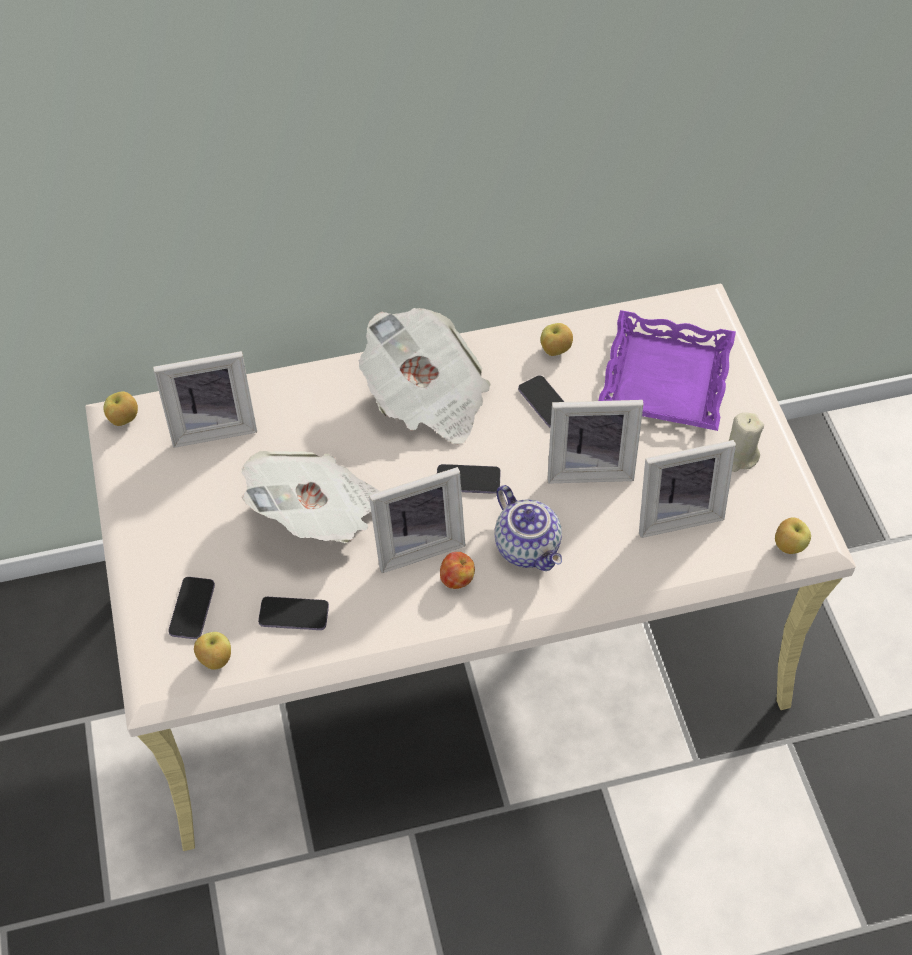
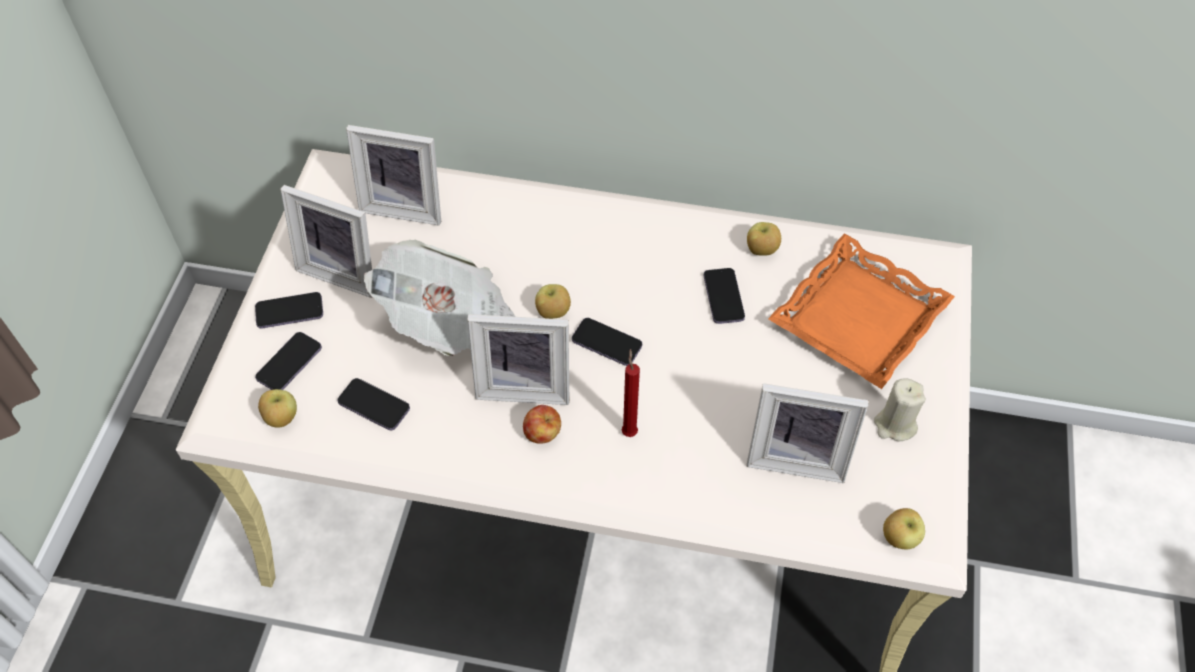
camera: 25 degrees right, 0 degrees up
apple [104,392,138,426] -> apple moved to [535,284,571,319]
newspaper [359,308,491,445] -> none
teapot [495,485,562,571] -> red candle [622,349,640,437]
picture frame [547,400,644,484] -> picture frame moved to [281,185,372,298]
purple tray [598,310,736,431] -> orange tray [768,233,955,389]
none -> phone [255,292,323,328]

